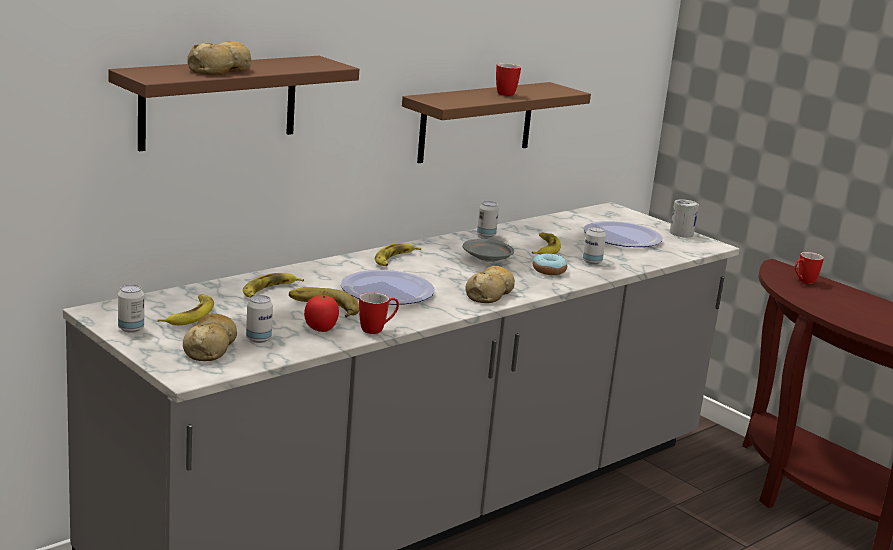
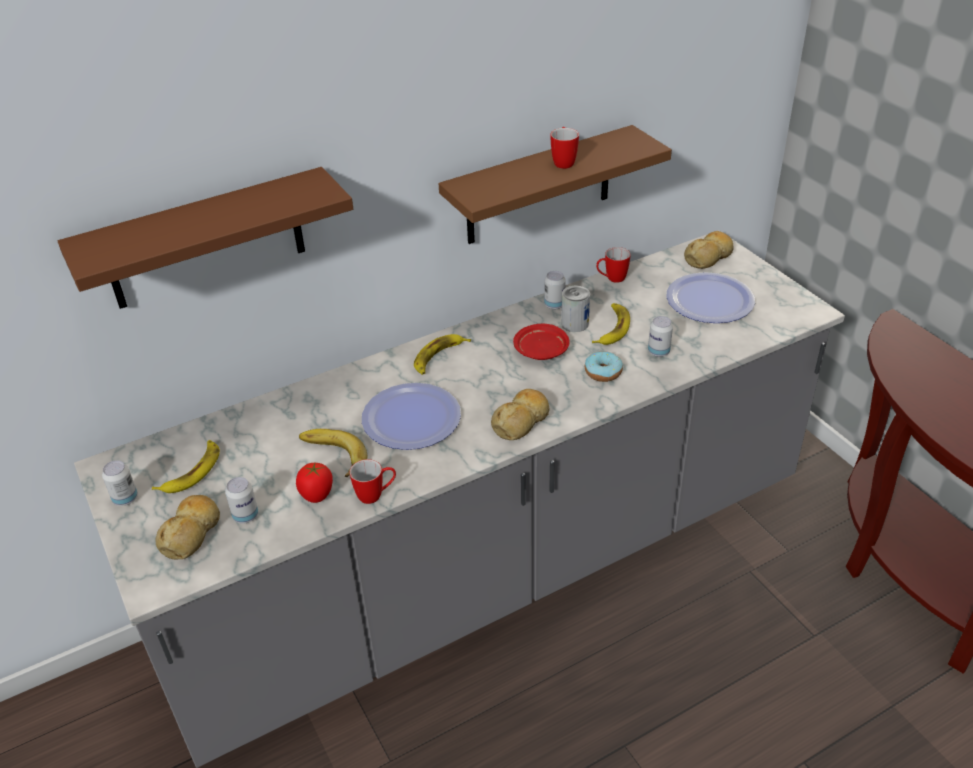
camera: 15 degrees right, 20 degrees up
bread [187,41,252,75] -> bread moved to [684,231,733,269]
banana [243,273,304,298] -> none
grey plate [463,239,514,262] -> red plate [513,324,570,360]
can [670,199,699,237] -> can moved to [561,286,590,332]
mug [795,252,824,284] -> mug moved to [596,247,631,283]

